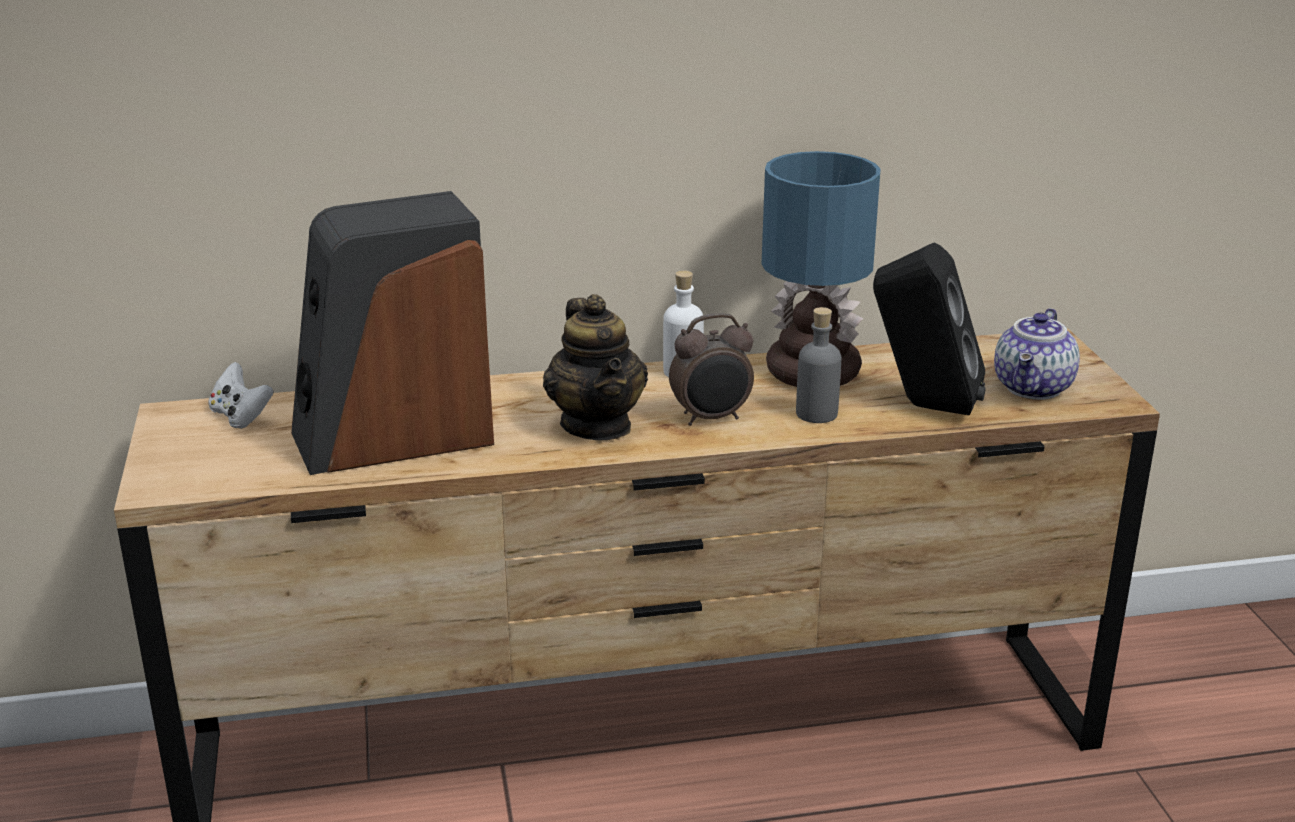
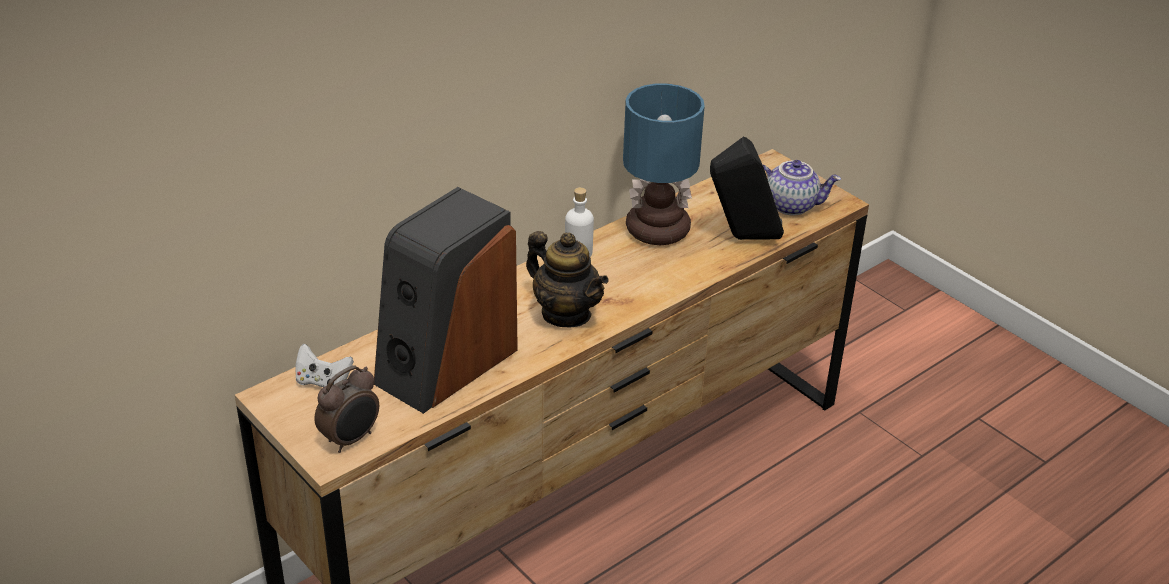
camera: 30 degrees left, 10 degrees up
alarm clock [669,313,754,426] -> alarm clock moved to [314,365,379,453]
grey bottle [796,307,841,423] -> none
teapot [994,308,1080,400] -> teapot turned 75 degrees counterclockwise [763,160,841,216]

